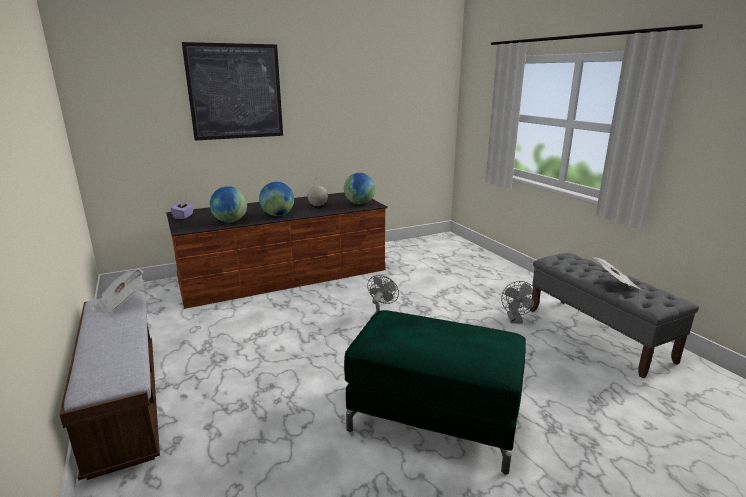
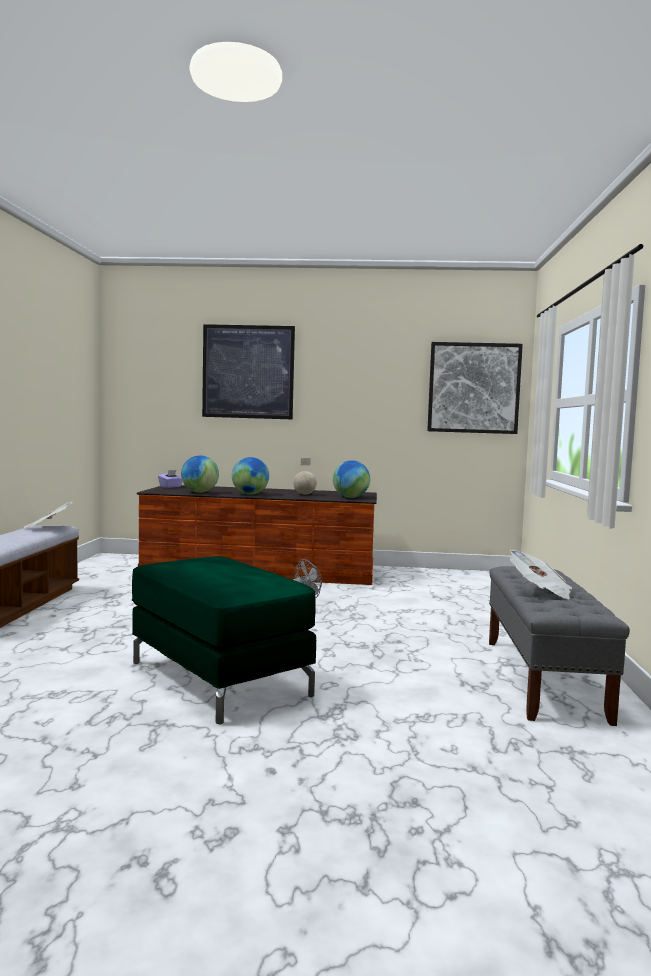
camera: 30 degrees right, 15 degrees down
grey fan [501,281,538,324] -> none
none -> picture [427,342,523,434]

